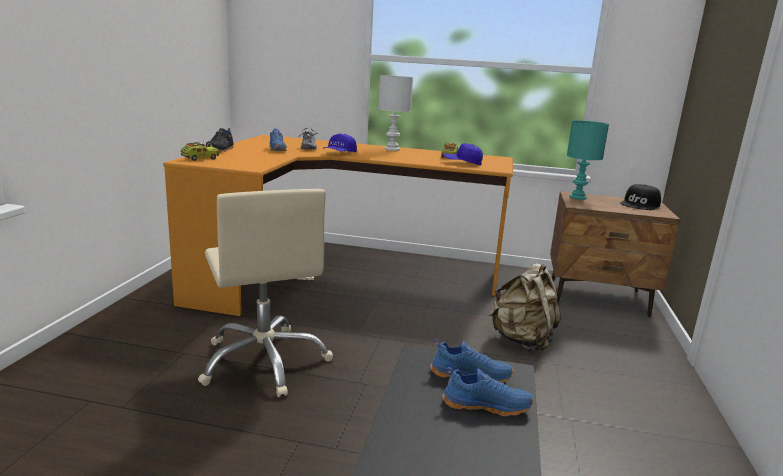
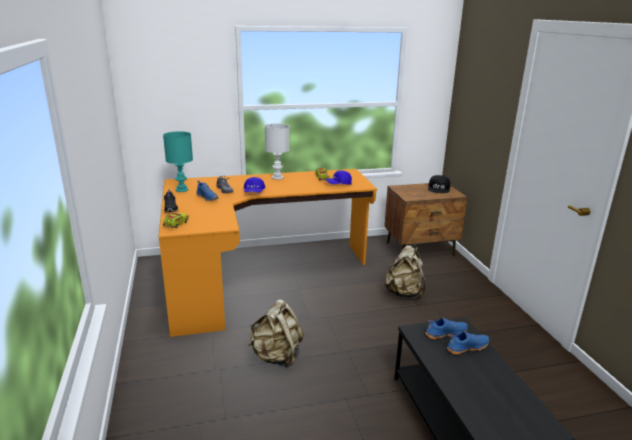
camera: 25 degrees left, 5 degrees up
beige office chair [198,189,333,397] -> beige backpack [248,299,304,368]
turquoise table lamp [567,120,609,200] -> turquoise table lamp moved to [163,131,193,192]

